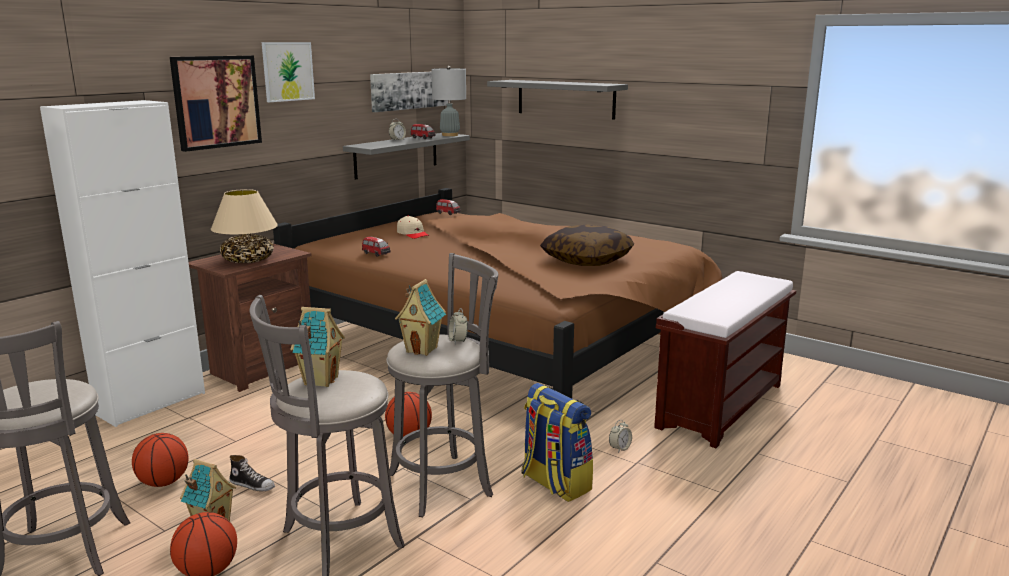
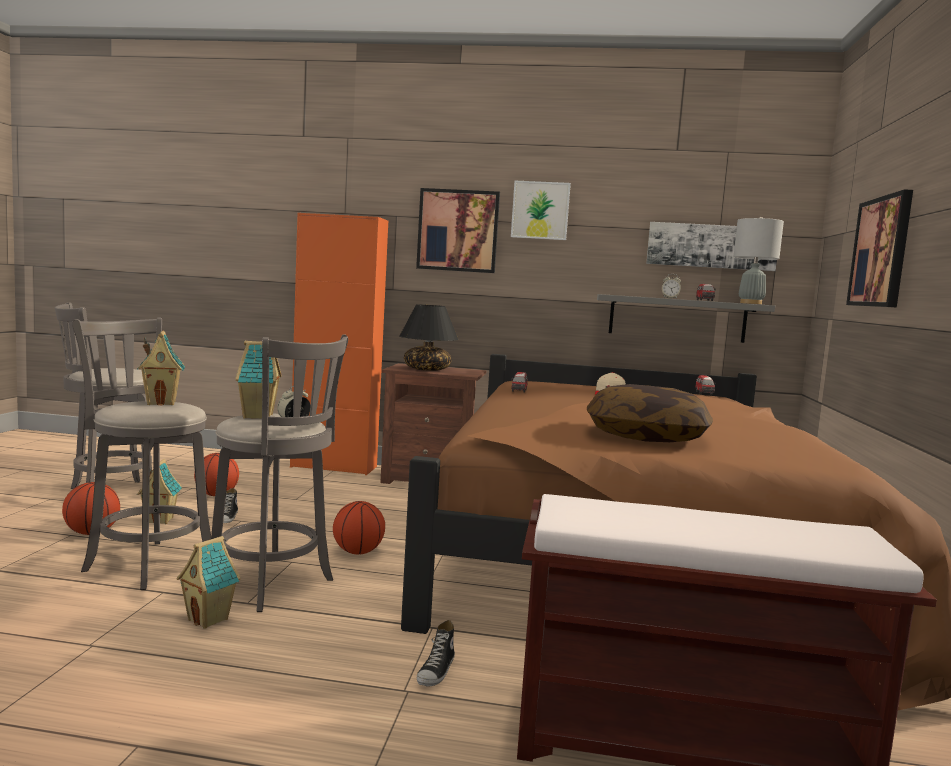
camera: 60 degrees right, 10 degrees down
white cabinet [40,100,205,427] -> orange cabinet [290,213,388,475]
beige table lamp [211,189,278,263] -> black table lamp [399,304,459,371]
grey shelf [487,80,628,120] -> picture [846,189,913,307]
backpack [522,383,593,502] -> none
alarm clock [609,420,632,453] -> shoe [417,620,455,687]
none -> toy house [176,536,241,629]

